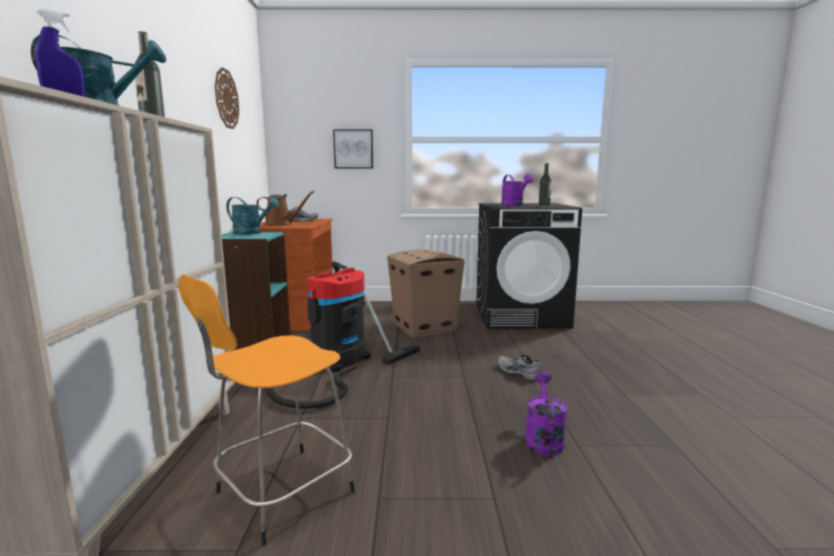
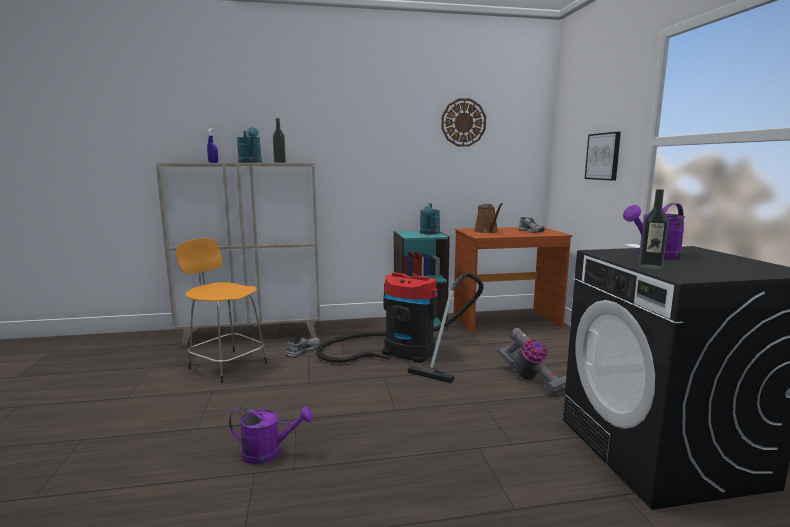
camera: 80 degrees right, 0 degrees up
cardboard box [387,250,465,338] -> vacuum cleaner [497,328,566,394]
grey shoe [498,355,541,380] -> grey shoe moved to [285,337,320,357]

